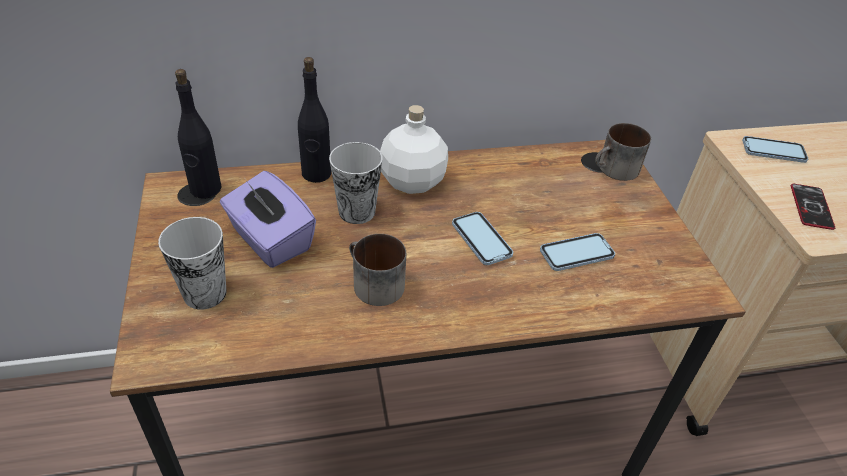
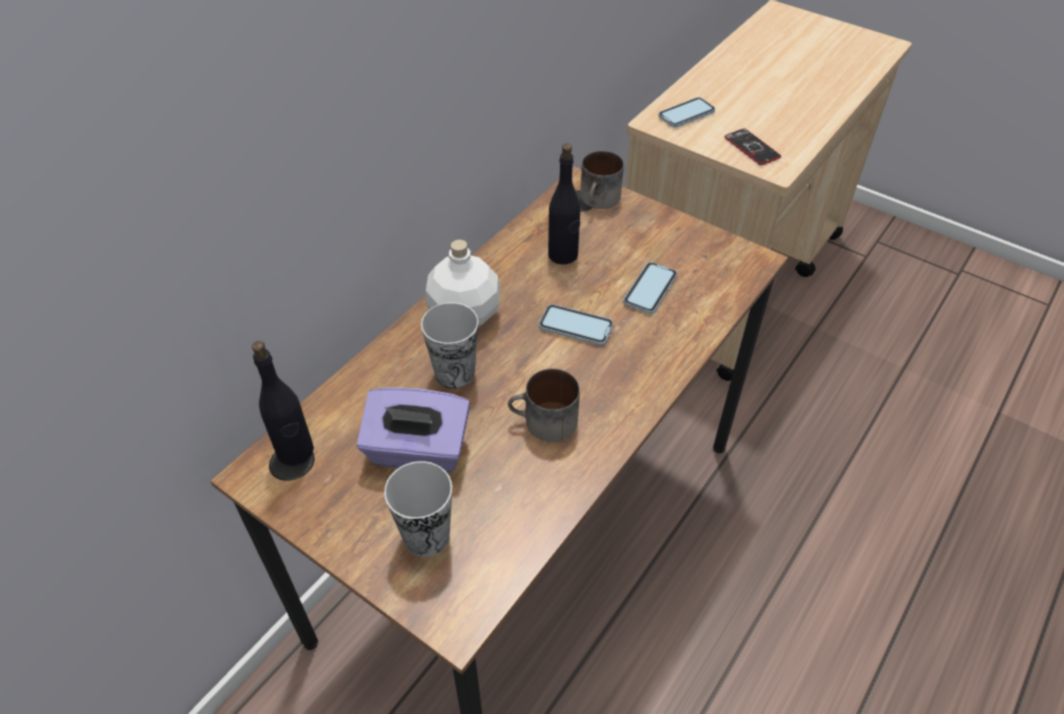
camera: 40 degrees left, 5 degrees up
black bottle [298,57,331,183] -> black bottle moved to [548,144,580,265]

